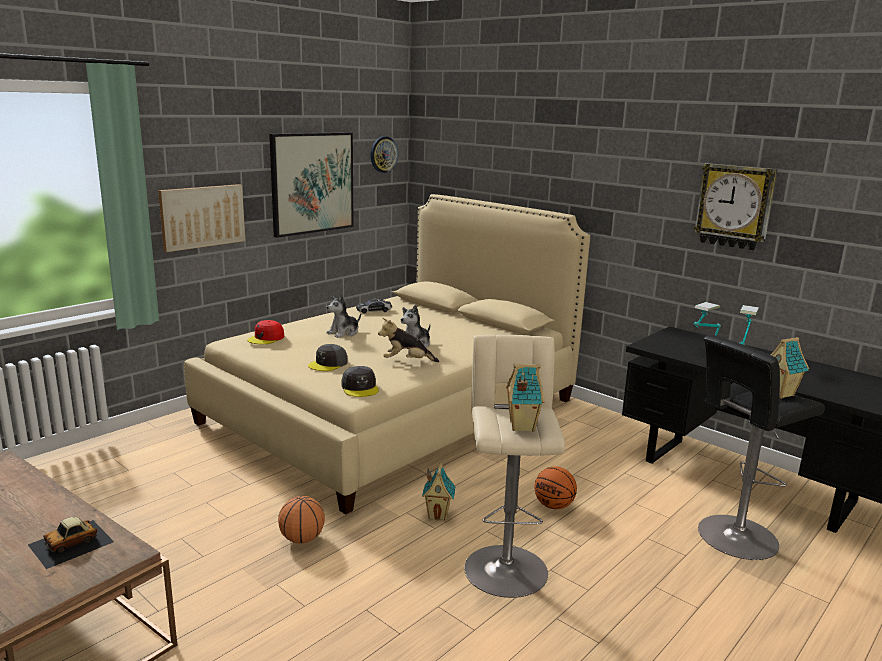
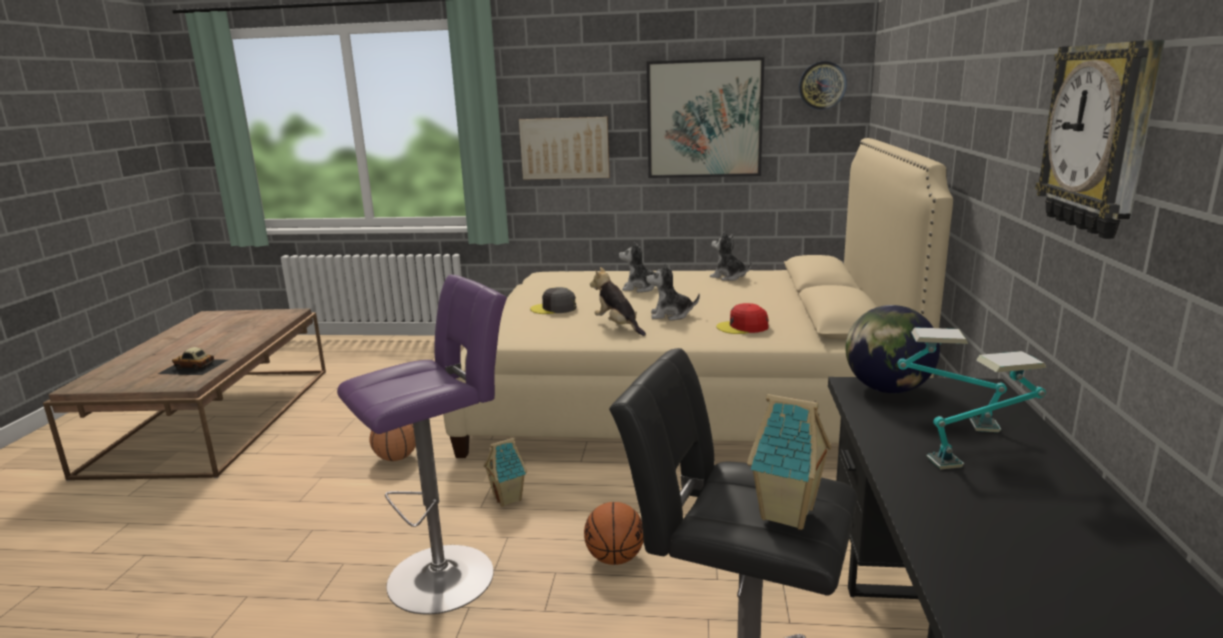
camera: 55 degrees right, 0 degrees up
red cap [247,320,284,344] -> red cap moved to [716,303,768,334]
grey cap [341,366,379,397] -> none
toy car [356,298,392,313] -> plush toy [710,231,752,281]
beige stool [464,335,565,598] -> purple stool [337,275,507,615]
toy house [506,364,544,432] -> none
none -> globe [846,305,940,393]

